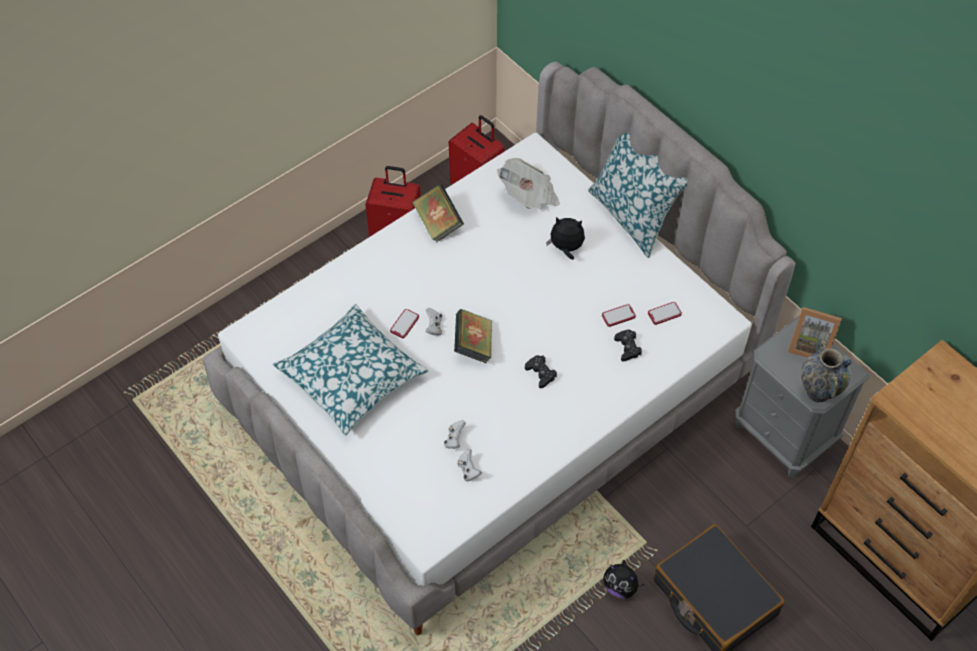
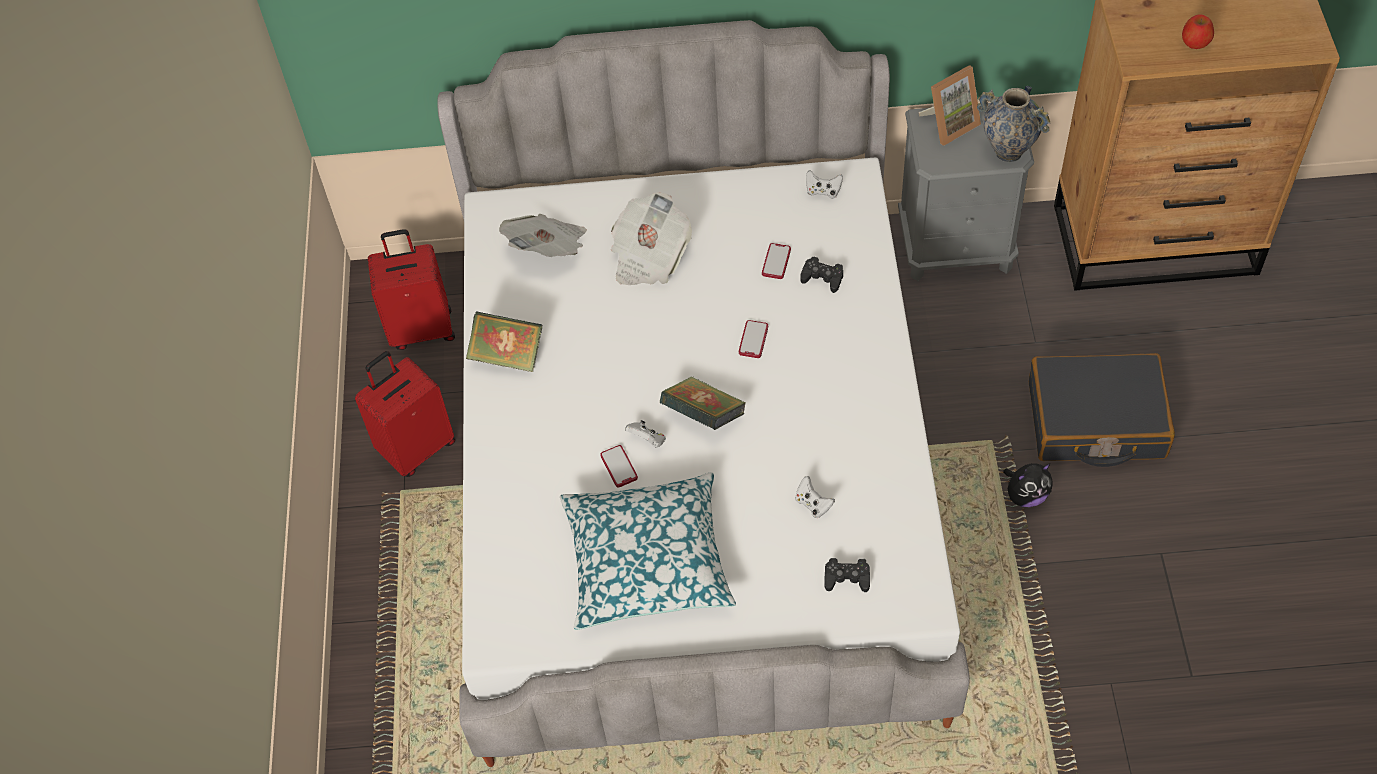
camera: 50 degrees left, 0 degrees up
white game controller [457,449,482,482] -> white game controller moved to [806,170,843,199]
black game controller [525,355,557,388] -> black game controller moved to [824,558,870,592]
plush toy [546,217,585,260] -> newspaper [611,192,692,285]
pillow [588,133,687,258] -> none
phone [648,302,682,325] -> phone moved to [739,320,768,358]
none -> apple [1182,14,1214,49]

